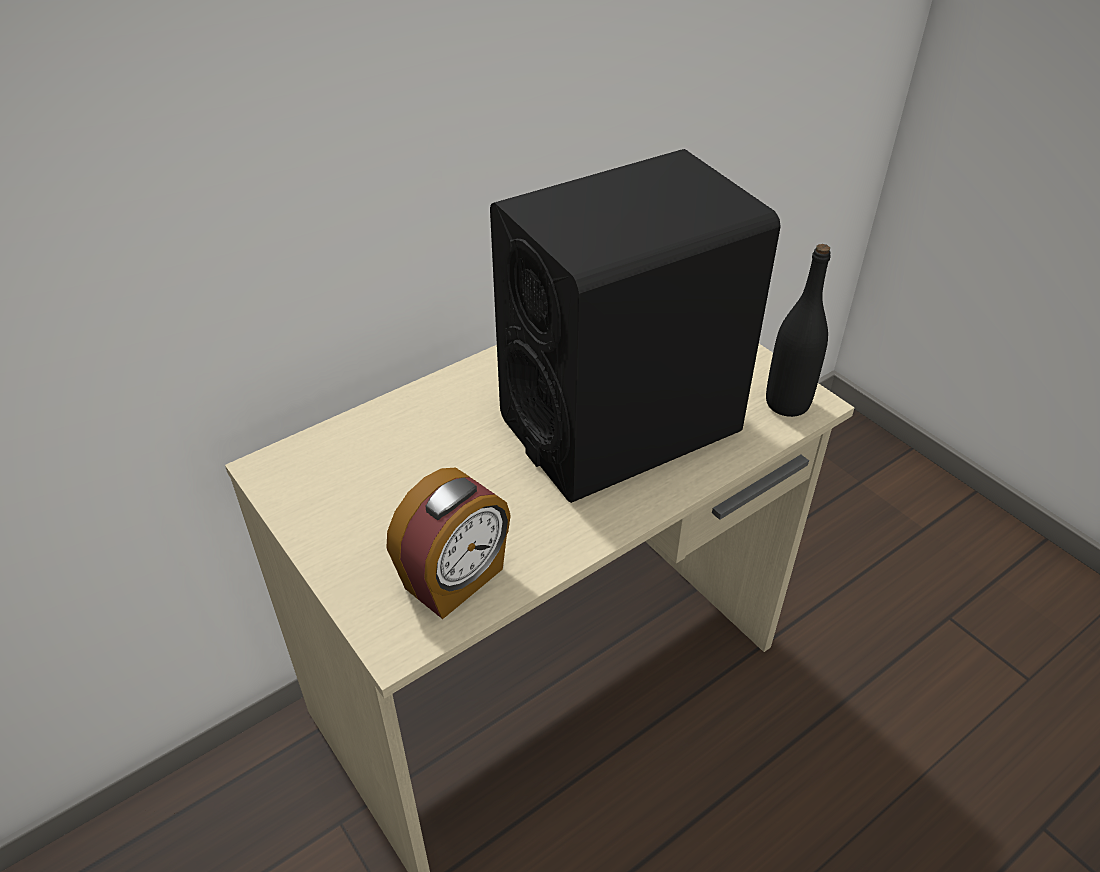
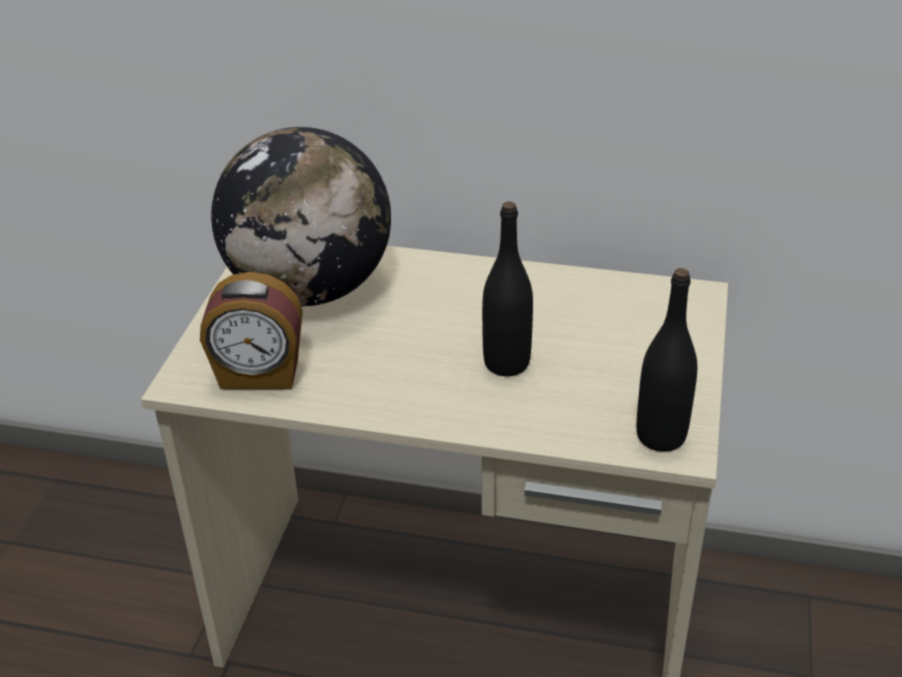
camera: 50 degrees right, 5 degrees down
black speaker [490,149,781,503] -> black bottle [482,201,533,376]
none -> globe [211,127,391,306]

